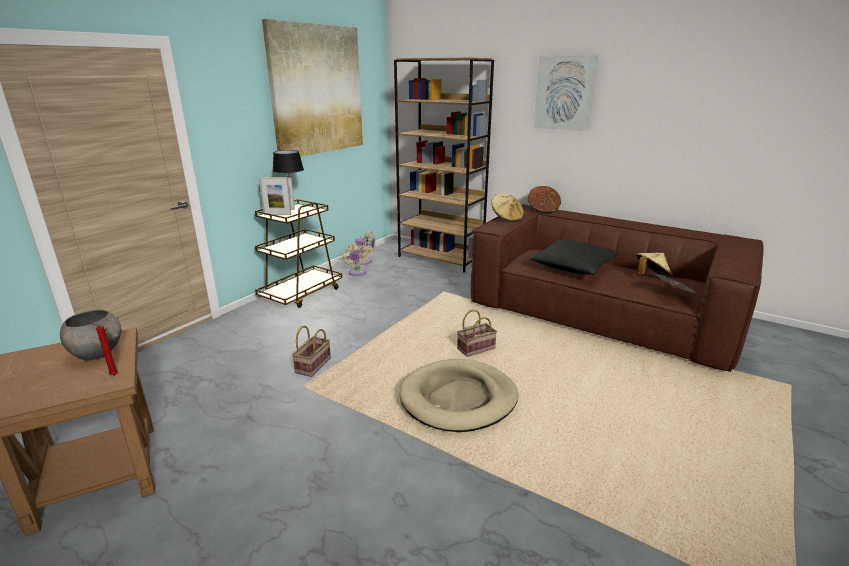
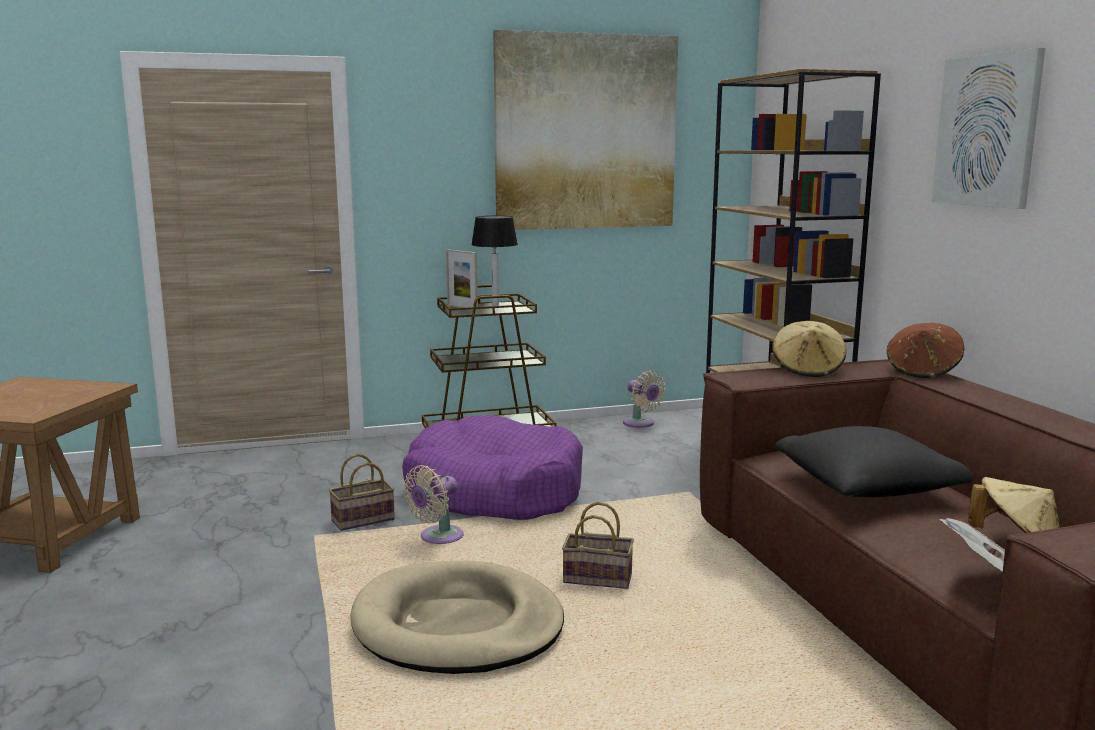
camera: 40 degrees right, 10 degrees down
grey bowl [60,309,121,360] -> none
red candle [90,323,118,375] -> none
beige fan [342,243,368,276] -> beige fan moved to [404,465,464,544]
none -> purple dog bed [402,415,583,520]

